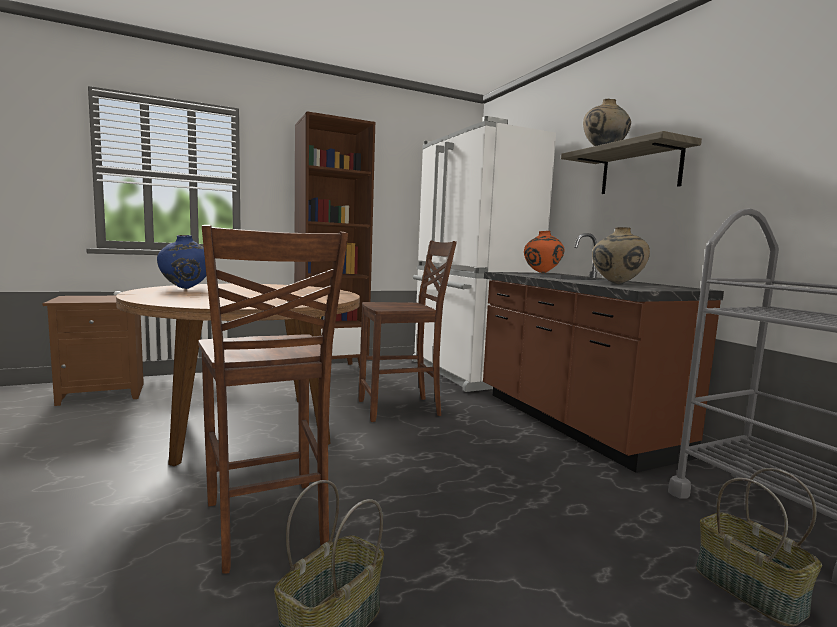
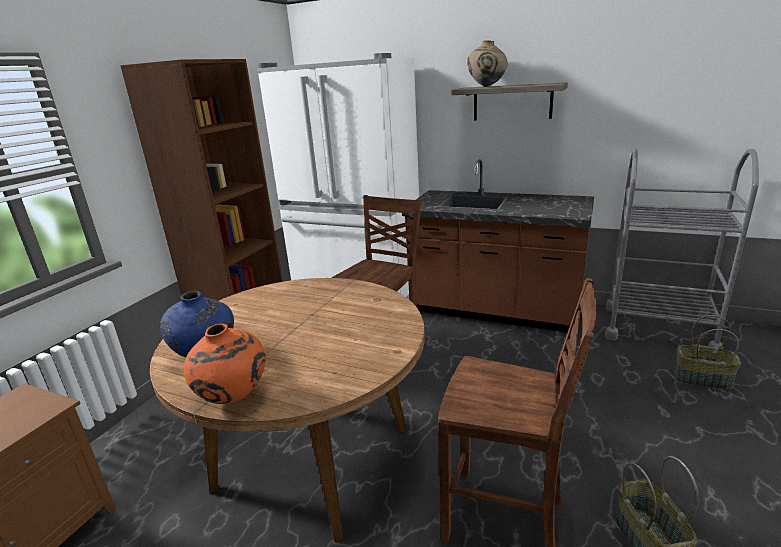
camera: 40 degrees left, 15 degrees up
orange vase [524,231,565,273] -> orange vase moved to [184,324,266,404]
beige vase [592,227,650,284] -> none

